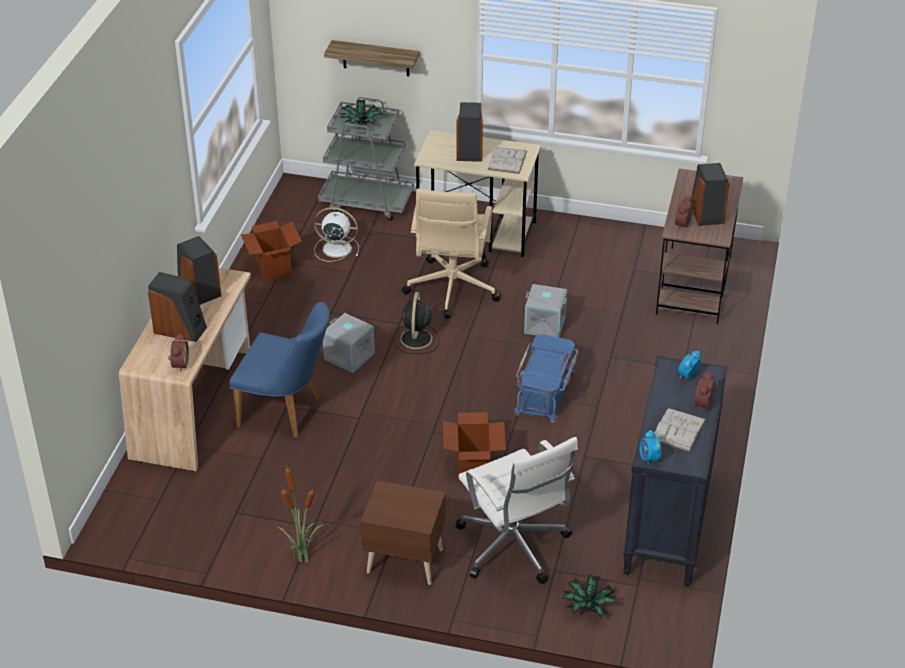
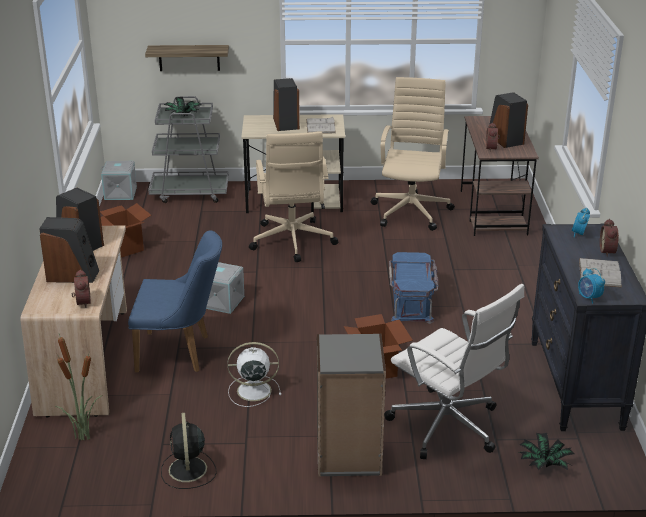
camera: 15 degrees left, 10 degrees down
potted plant [278,465,323,563] -> potted plant moved to [56,334,102,440]
white fan [314,207,359,262] -> white fan moved to [227,342,281,407]
brown nightstand [361,480,445,585] -> grey bookcase [317,334,386,477]
black fan [394,292,439,354] -> black fan moved to [161,413,217,489]
grey storage box [524,284,567,338] -> grey storage box moved to [101,161,137,200]
none -> beige office chair [371,77,455,231]

